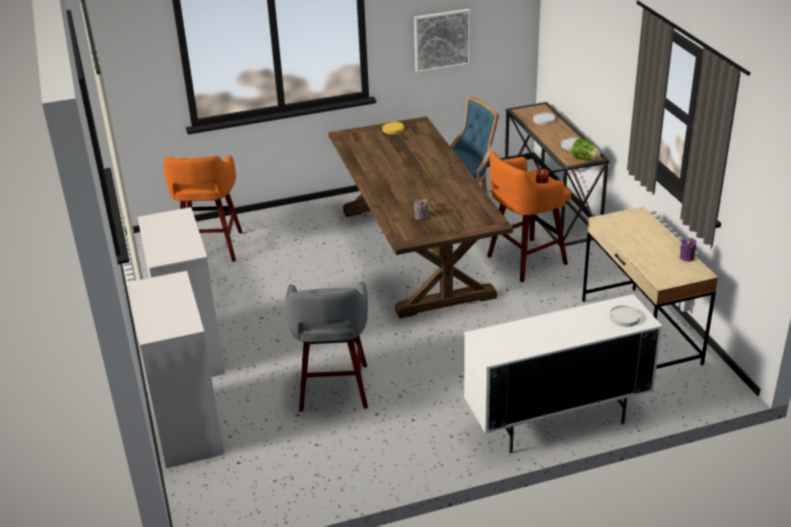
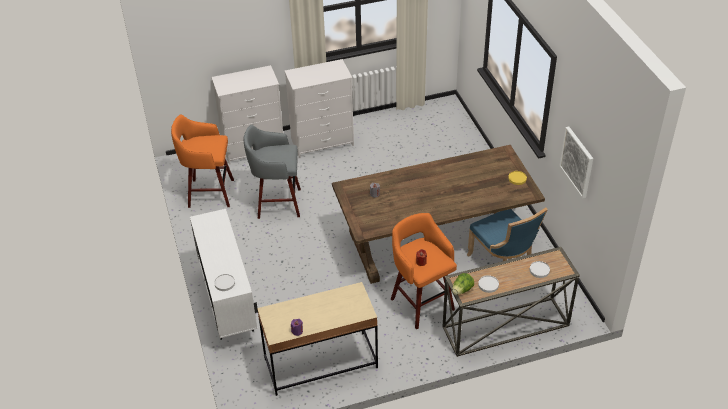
camera: 90 degrees right, 10 degrees up
orange stool [164,155,242,262] -> orange stool moved to [171,115,234,208]

